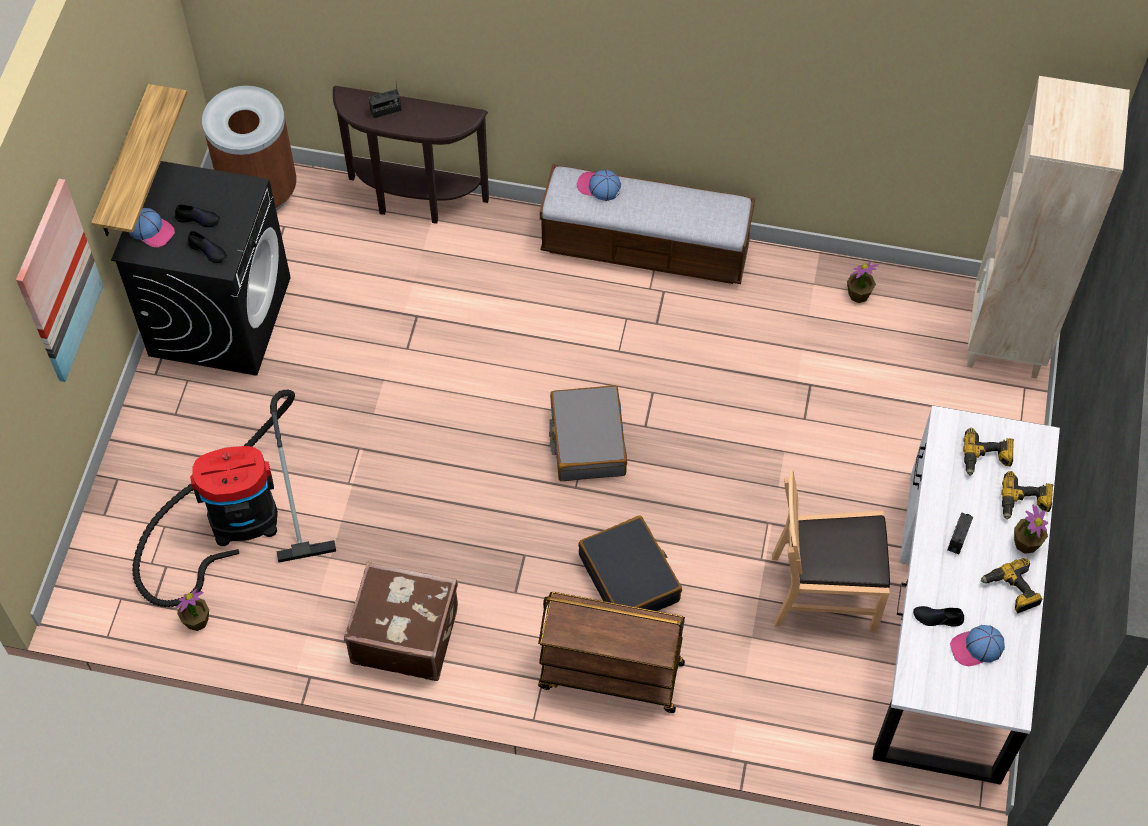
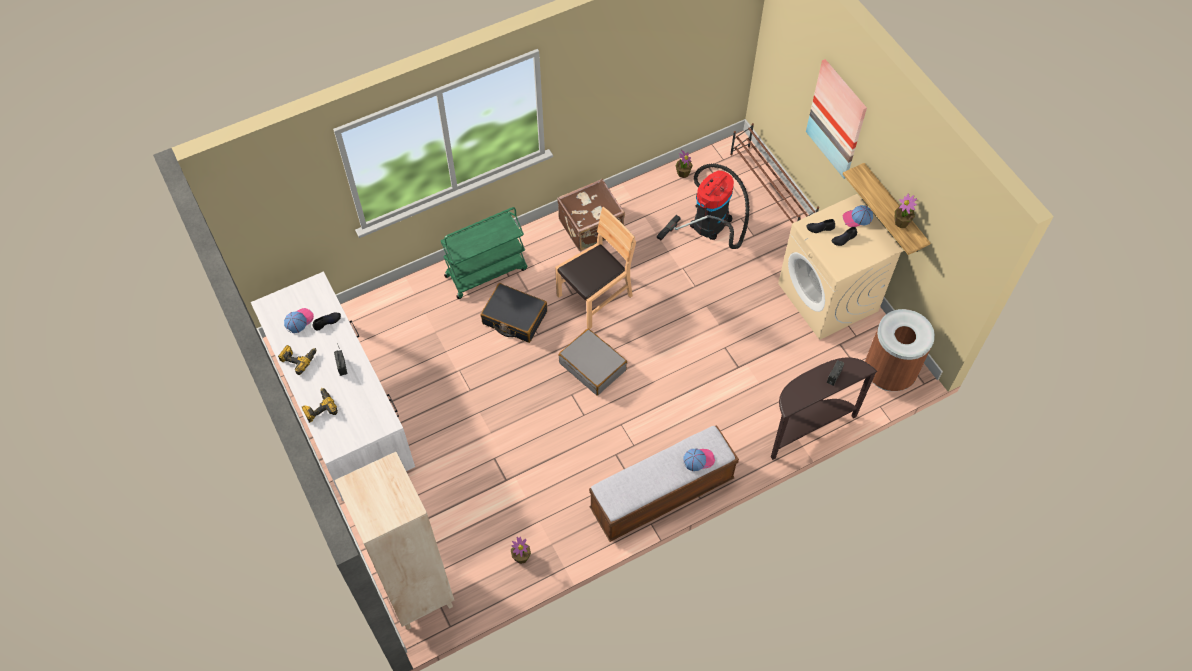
camera: 140 degrees right, 0 degrees up
black washing machine [111,161,291,376] -> beige washing machine [778,194,903,340]
brown cart [538,592,685,713] -> green cart [441,207,527,299]
brown chair [772,470,890,632] -> brown chair moved to [555,207,636,329]
power drill [963,428,1014,476] -> none
potted plant [1014,505,1048,554] -> potted plant moved to [895,194,917,228]
none -> brown shoe rack [730,123,819,224]

